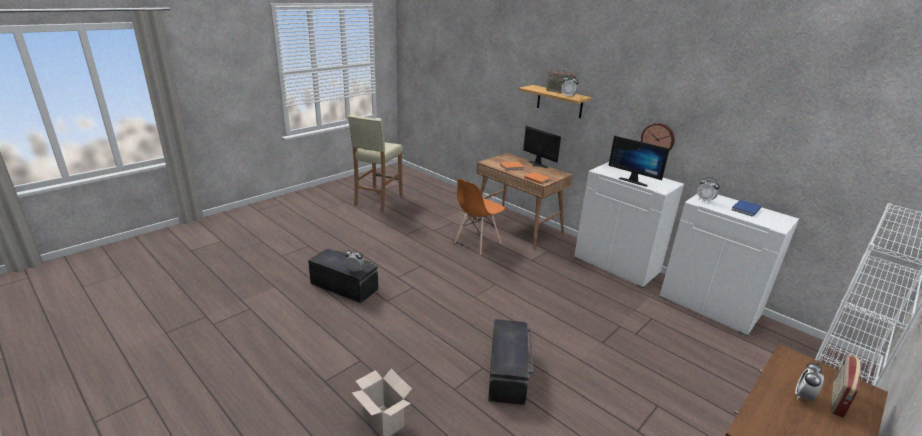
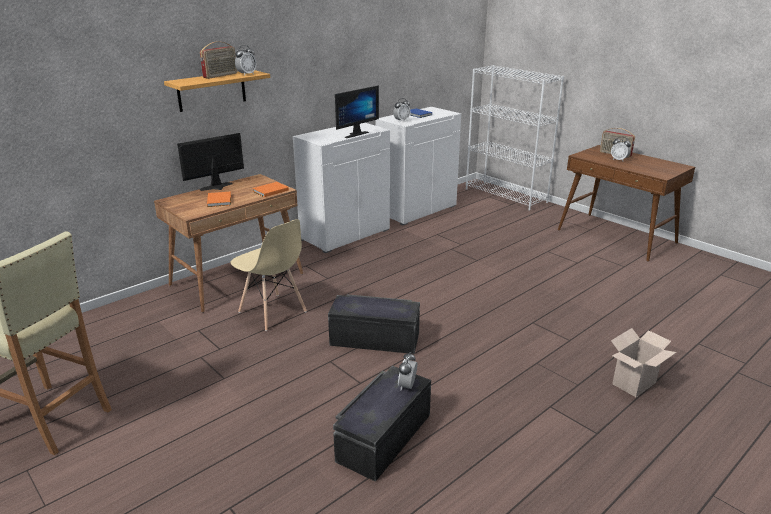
camera: 85 degrees left, 0 degrees up
orange chair [455,179,505,255] -> beige chair [230,219,307,331]
black storage box [488,319,533,405] -> black storage box moved to [328,295,420,354]
wall clock [641,123,675,151] -> none

